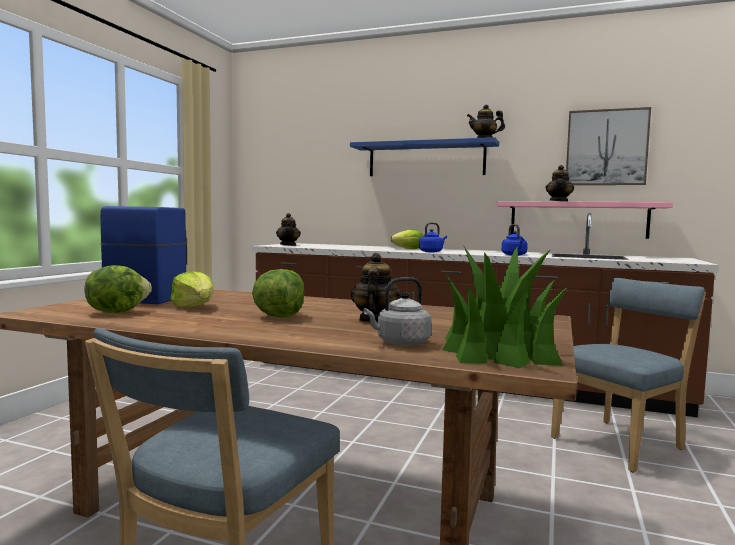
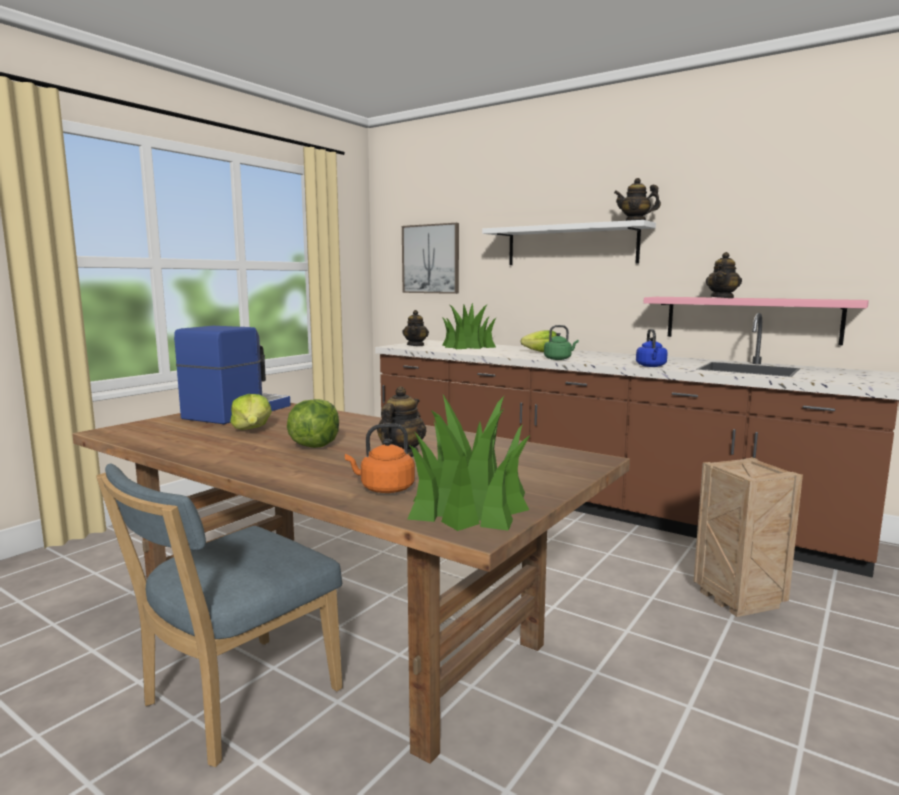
camera: 15 degrees right, 5 degrees up
lettuce [84,265,152,313] -> none
blue shelf [350,137,499,176] -> white shelf [482,220,656,265]
grey kettle [364,277,431,346] -> orange kettle [345,423,415,493]
blue kettle [419,222,447,252] -> green kettle [544,325,579,360]
blue chair [551,278,706,472] -> crate [693,457,803,617]
picture [566,107,651,185] -> picture moved to [402,223,459,294]
none -> potted plant [441,303,496,349]

